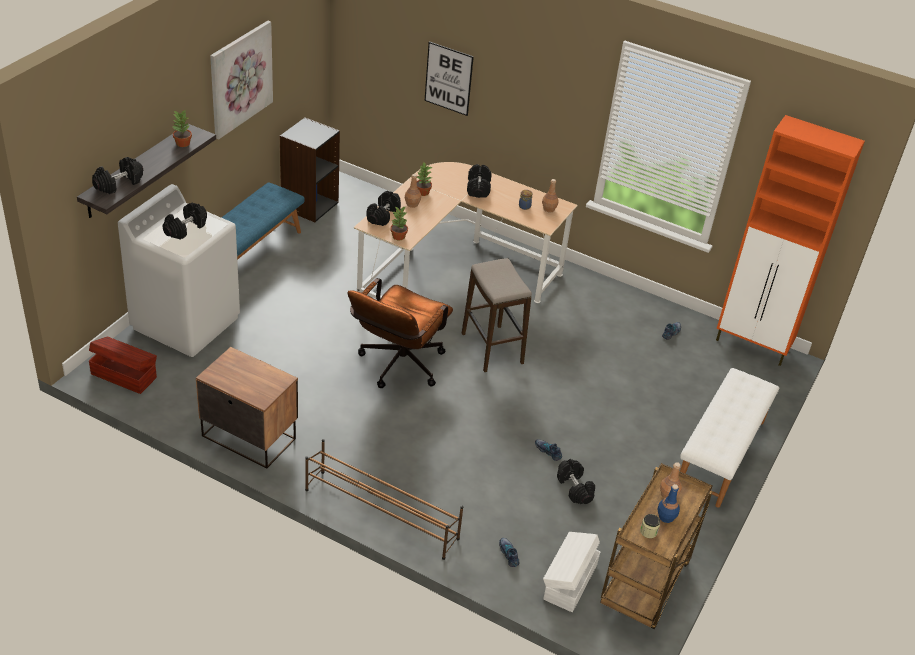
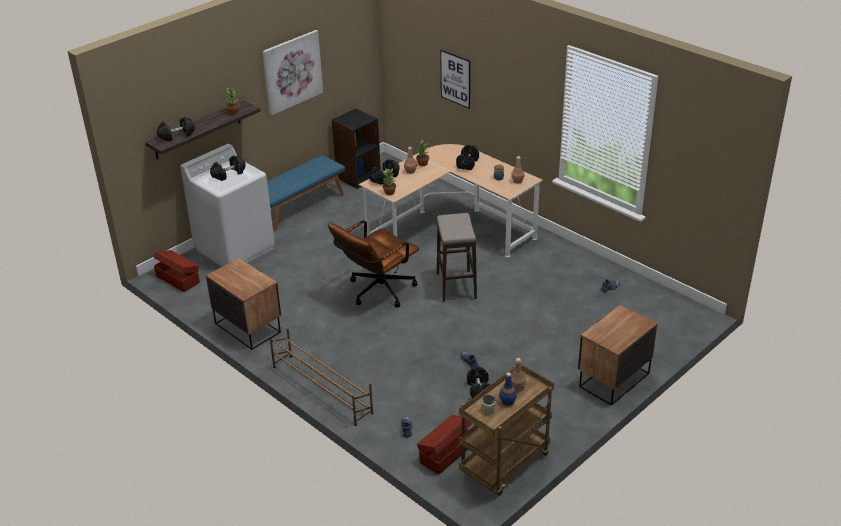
camera: 20 degrees right, 5 degrees down
white storage box [543,532,600,612] -> brown storage box [417,415,472,475]
white bench [680,368,779,508] -> nightstand [578,305,658,406]
orange cabinet [716,115,865,366] -> none

